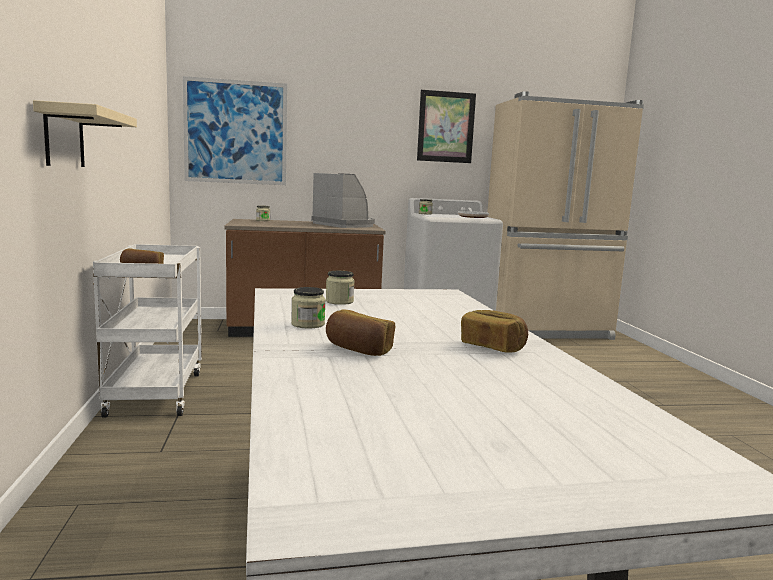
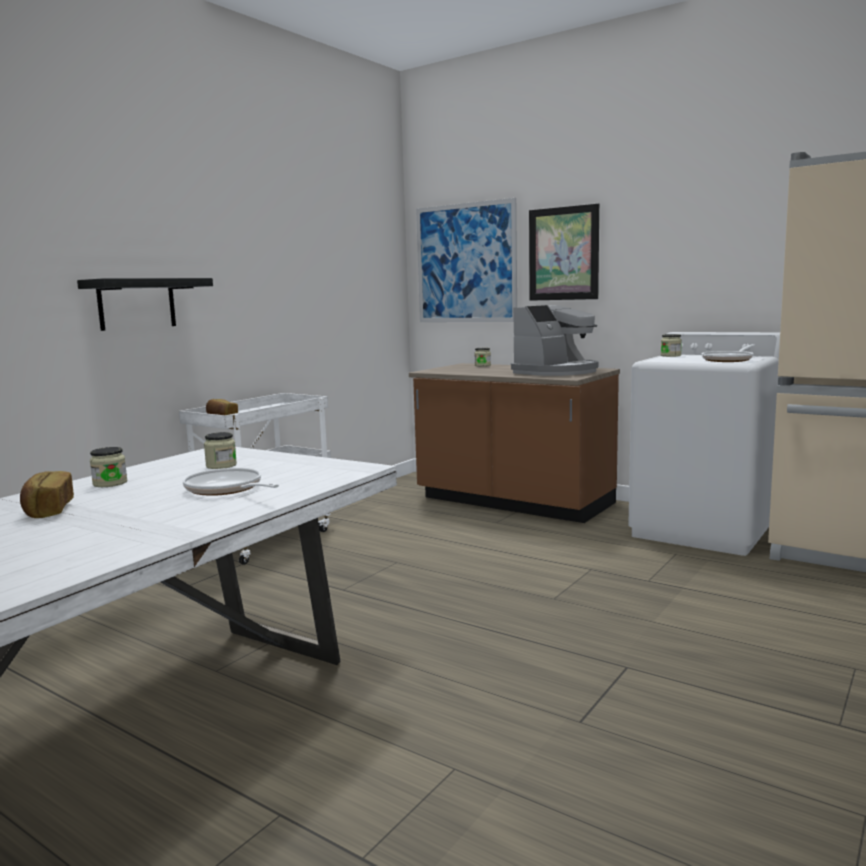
camera: 45 degrees right, 0 degrees up
beige shelf [33,100,137,167] -> black shelf [77,278,213,331]
coffee machine [311,173,375,228] -> coffee machine turned 45 degrees clockwise [511,305,598,376]
picture [417,90,476,163] -> picture moved to [529,203,599,301]
bread [461,310,528,353] -> none
none -> frying pan [183,468,279,496]

